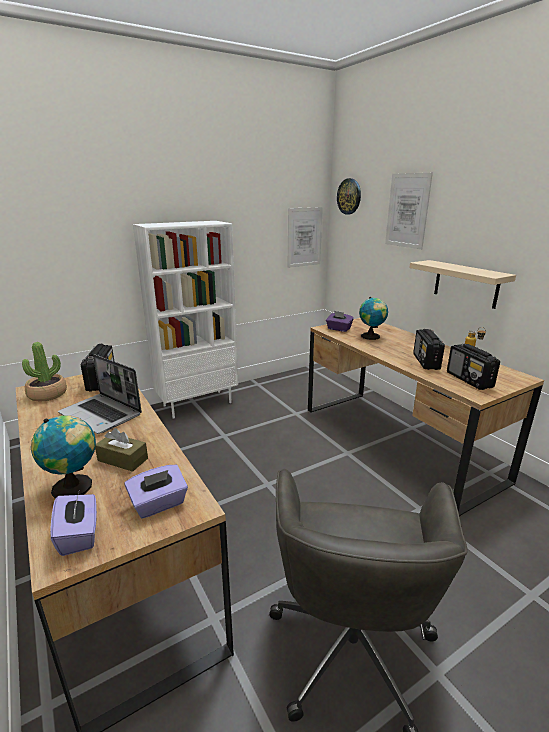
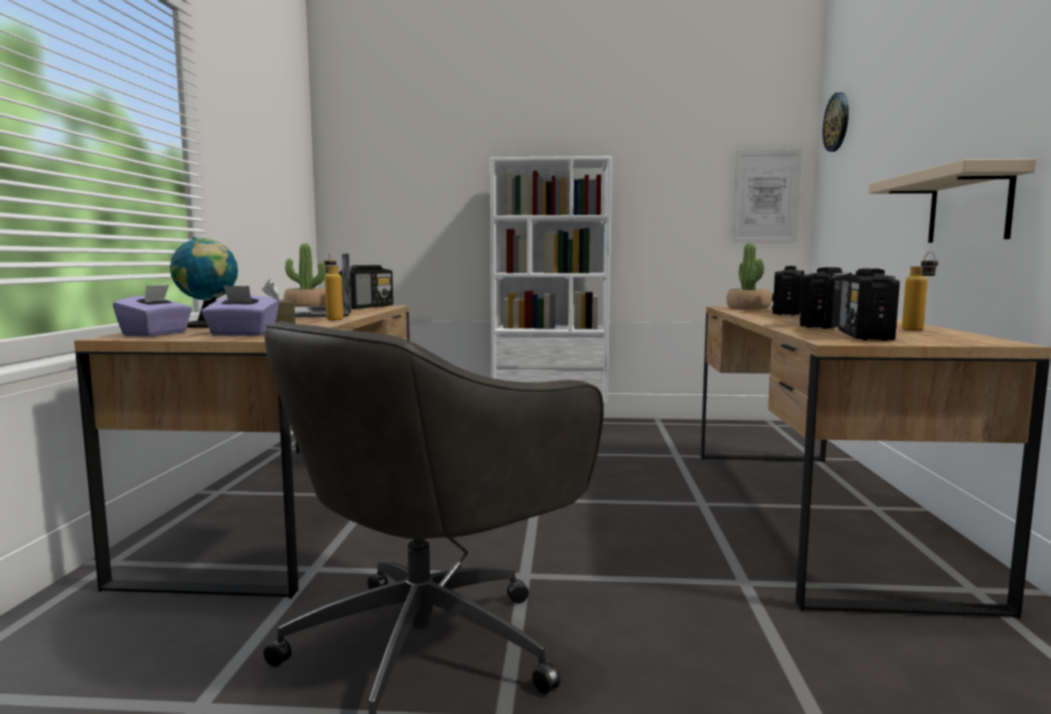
camera: 35 degrees right, 15 degrees down
purple tissue box [326,311,354,332] -> potted plant [726,243,772,310]
globe [359,297,388,340] -> radio [772,266,804,316]
picture [385,173,433,249] -> none
none -> bottle [324,253,343,320]

